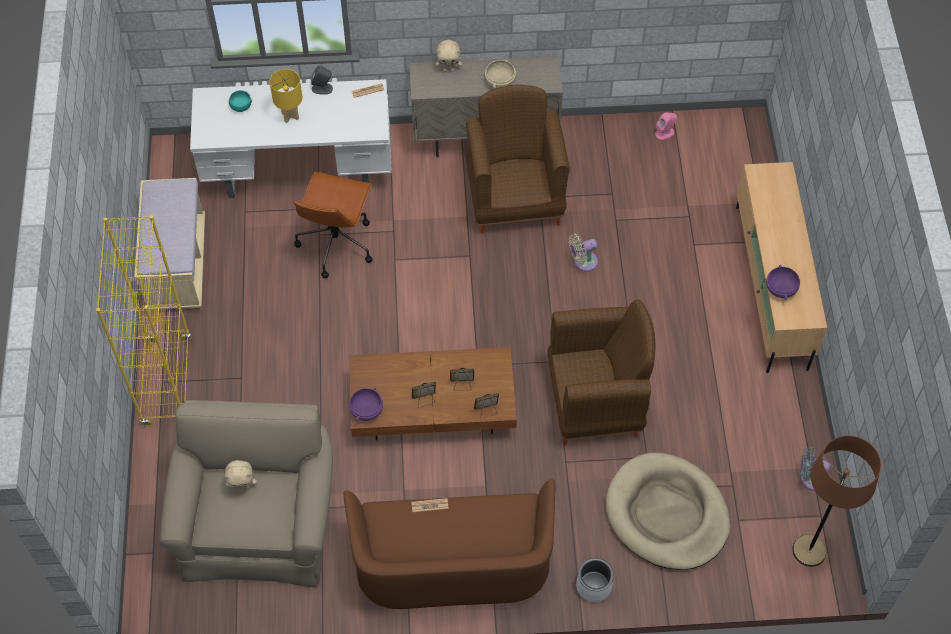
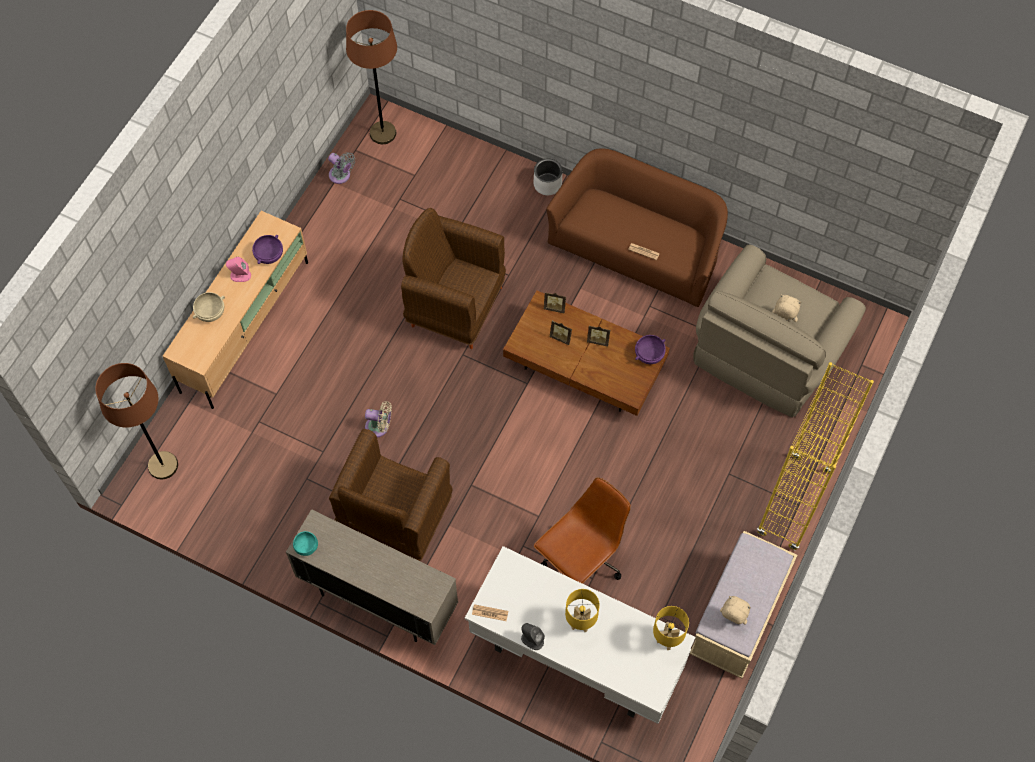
camera: 150 degrees left, 5 degrees up
turquoise bowl [229,90,252,112] -> turquoise bowl moved to [293,531,318,556]
beige plush toy [435,40,462,72] -> beige plush toy moved to [720,596,751,625]
beige bowl [485,60,516,89] -> beige bowl moved to [193,292,225,322]
beige dog bed [606,453,730,570] -> none
pink speaker [655,112,677,140] -> pink speaker moved to [226,257,251,282]
none -> brown floor lamp [95,363,178,479]
none -> yellow table lamp [653,606,689,650]

